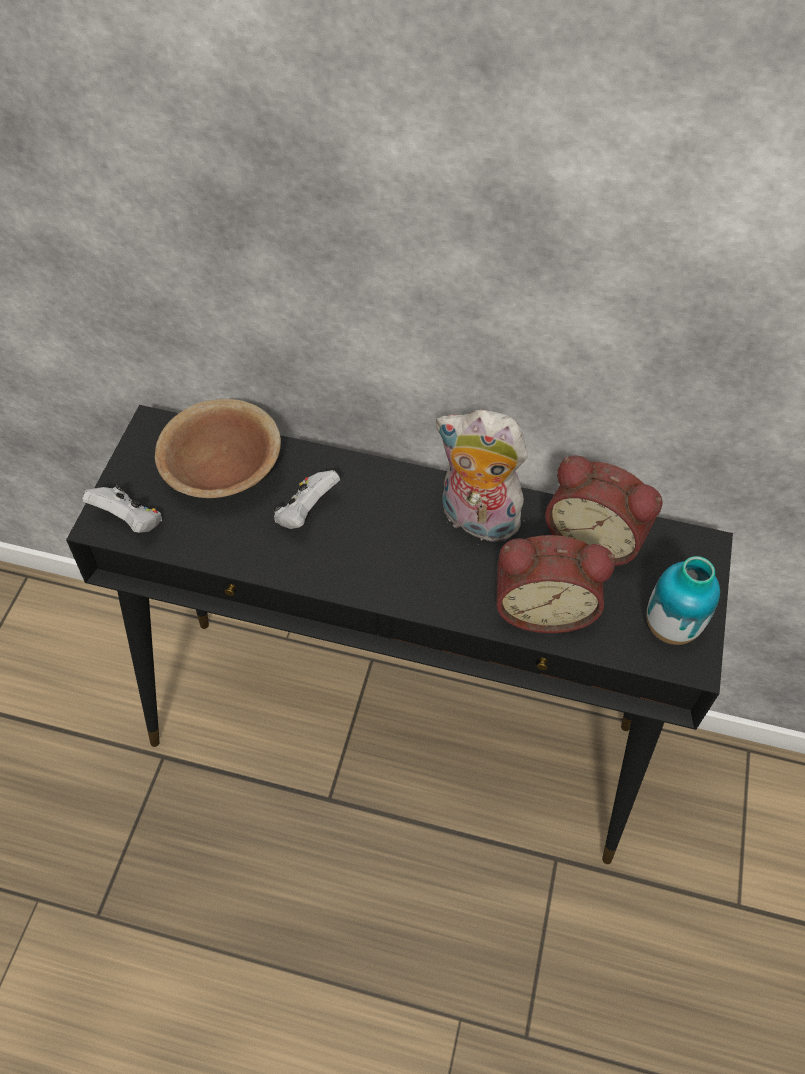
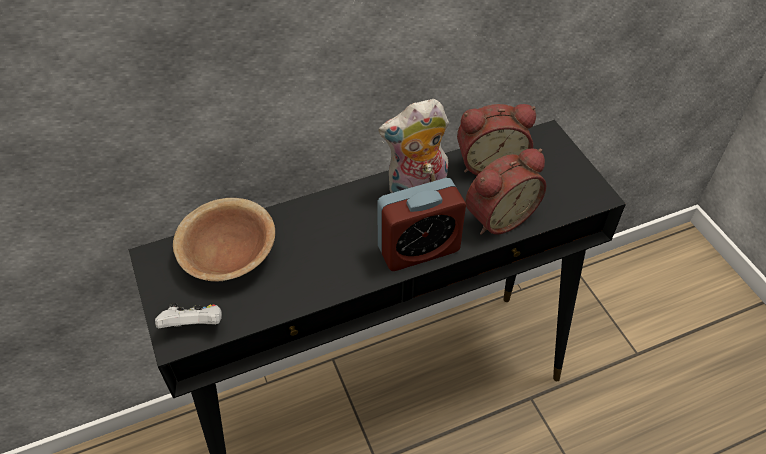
camera: 35 degrees left, 5 degrees down
white game controller [273,470,340,529] -> none
vase [646,556,720,645] -> none
none -> alarm clock [377,178,466,271]

